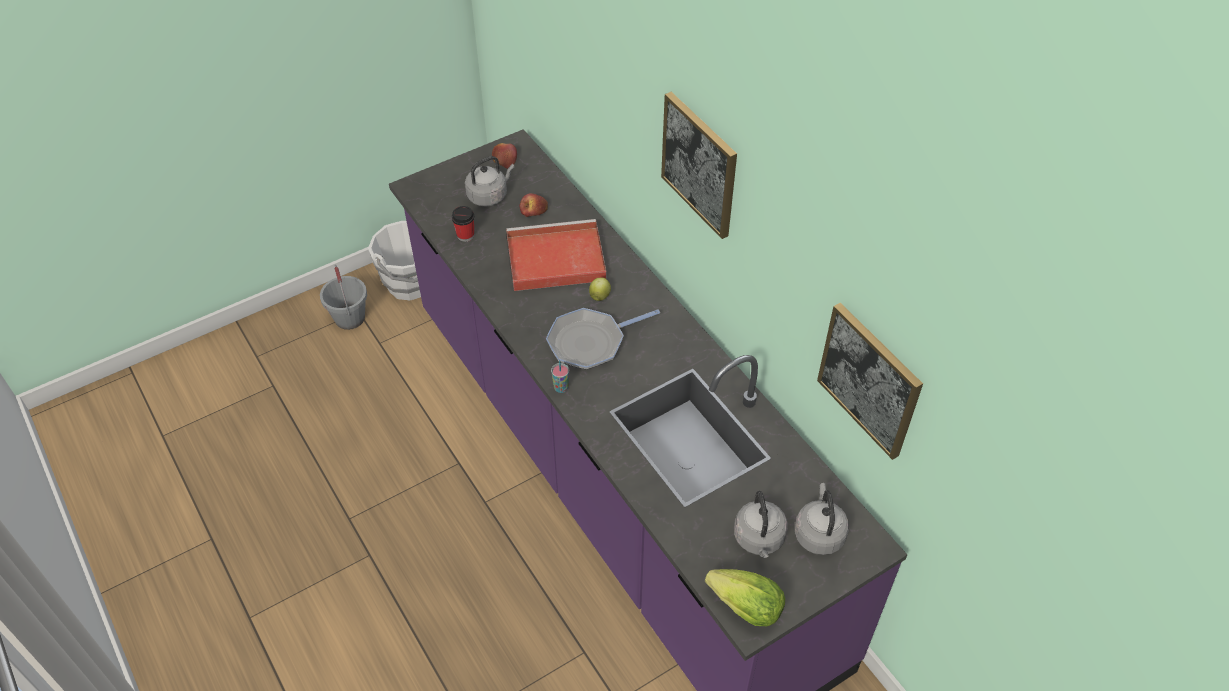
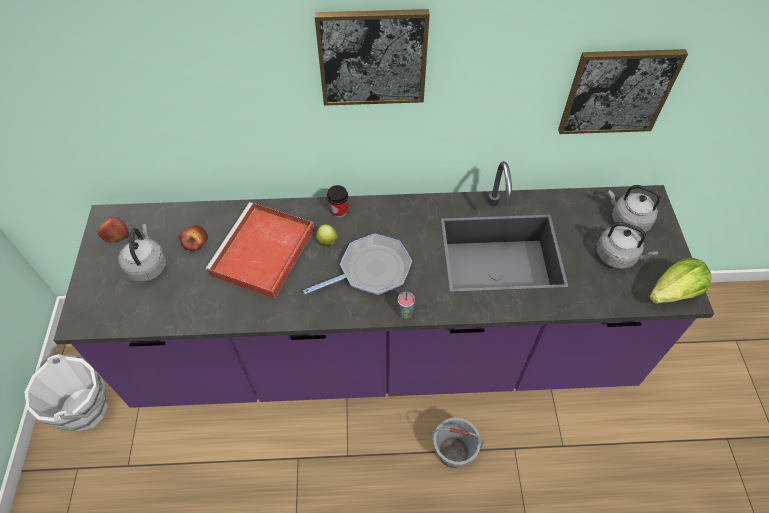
camera: 60 degrees left, 5 degrees up
grey bucket [320,265,367,330] -> grey bucket moved to [431,418,484,468]
cup [452,206,475,242] -> cup moved to [327,185,348,218]
frying pan [546,308,660,370] -> frying pan turned 120 degrees counterclockwise [303,233,412,295]

